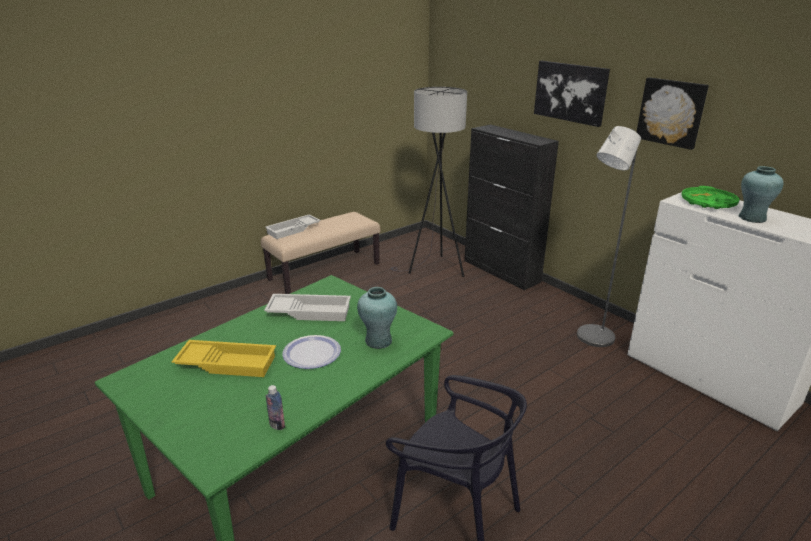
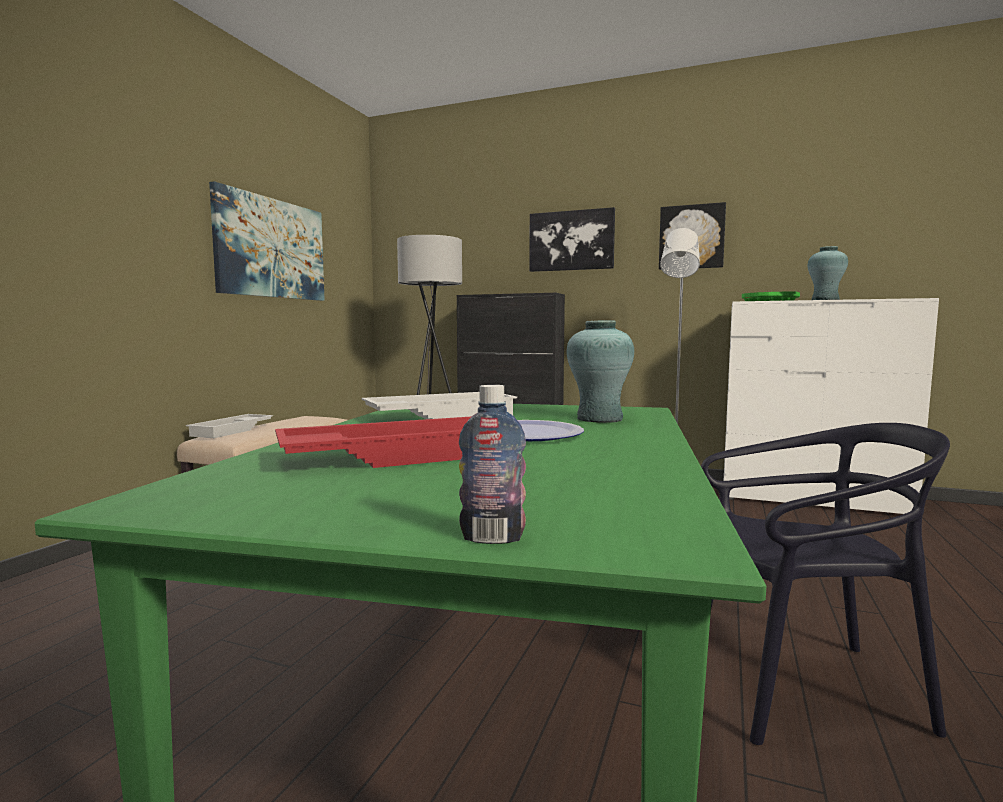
camera: 30 degrees left, 20 degrees down
yellow tray [172,340,276,377] -> red tray [275,416,472,468]
bottle [266,385,285,430] -> bottle moved to [459,385,526,544]
none -> picture [209,181,325,301]

